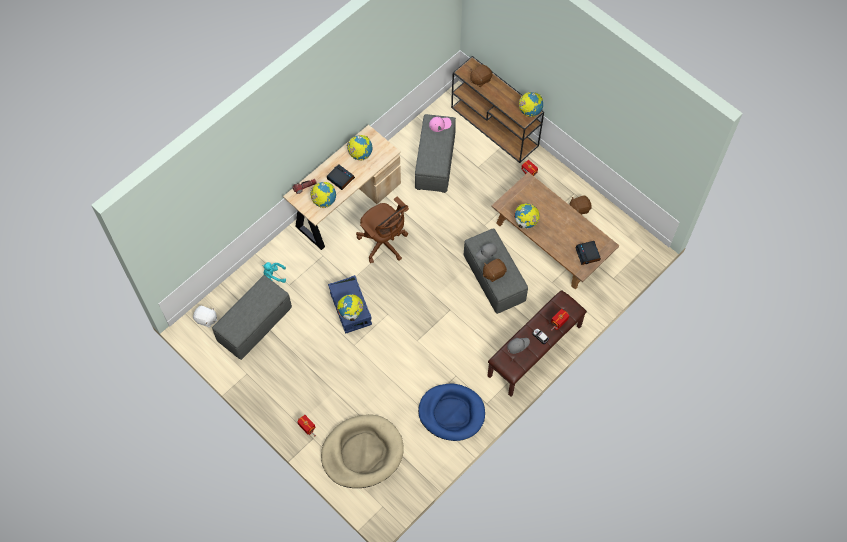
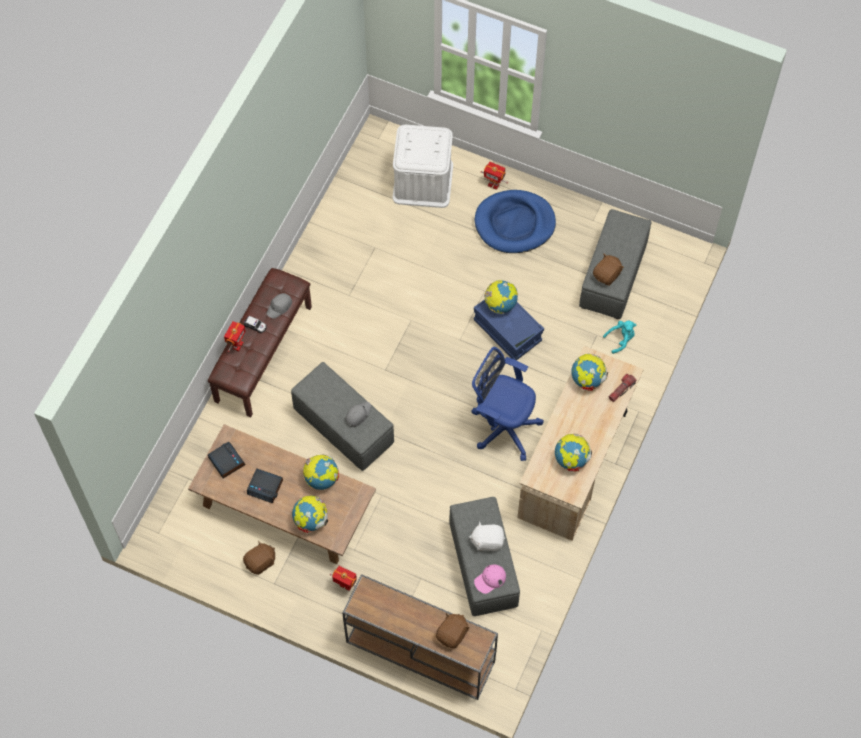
camera: 160 degrees right, 0 degrees up
white plush toy [193,306,217,327] -> white plush toy moved to [469,522,505,551]
beige dog bed [321,414,404,488] -> white storage box [393,125,453,208]
alarm clock [327,164,355,190] -> alarm clock moved to [247,468,283,503]
brown office chair [356,197,409,263] -> blue office chair [472,347,544,461]
blue dog bed [418,384,485,441] -> blue dog bed moved to [474,190,556,253]
brown plush toy [483,259,507,282] -> brown plush toy moved to [593,253,624,286]
globe [519,92,543,117] -> globe moved to [292,495,328,533]

